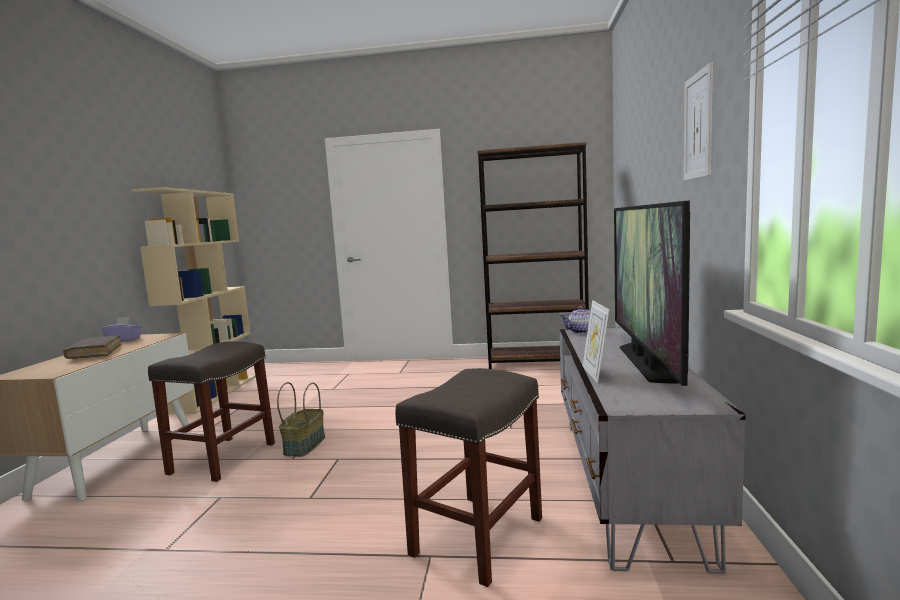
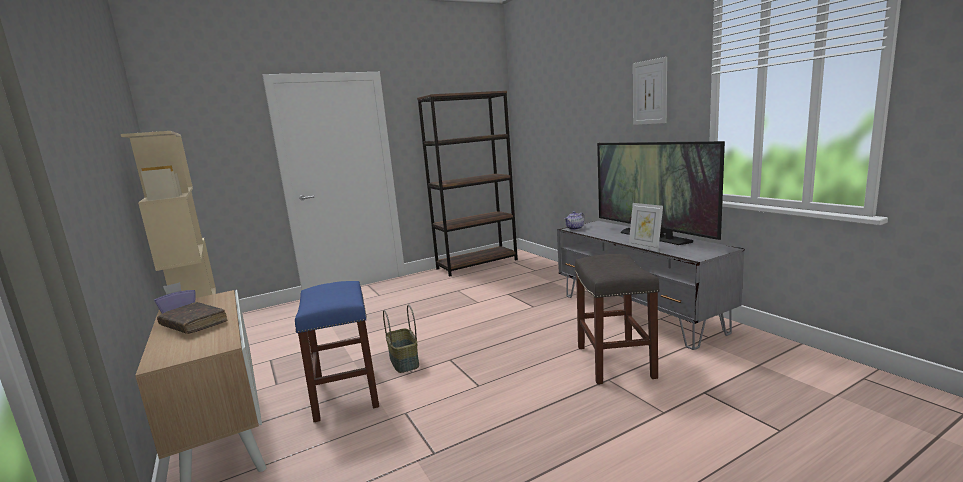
camera: 35 degrees left, 5 degrees up
grey stool [148,341,275,482] -> blue stool [295,281,379,422]

